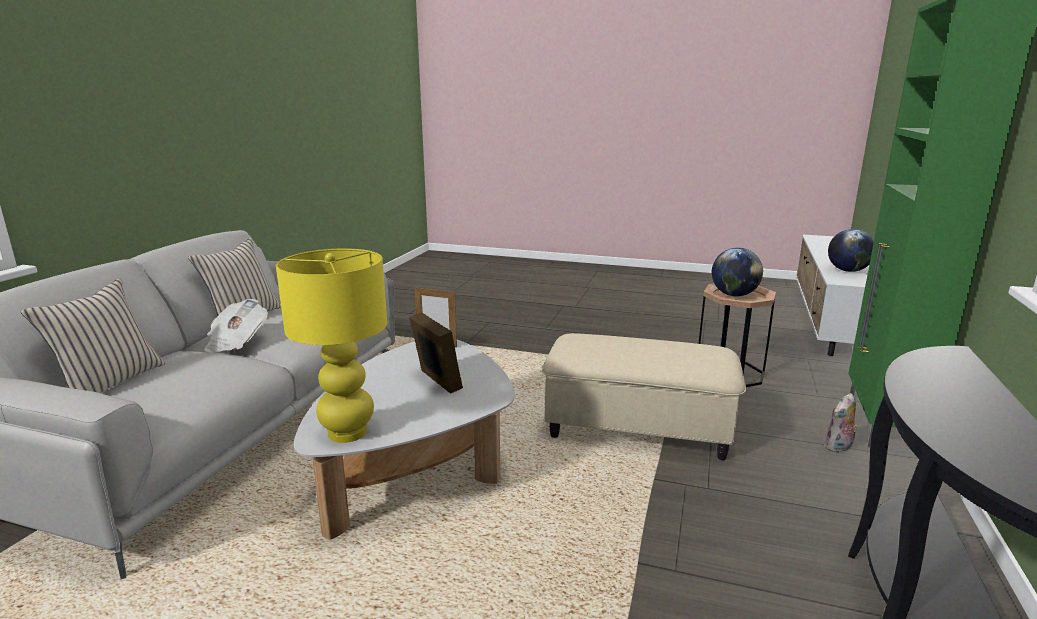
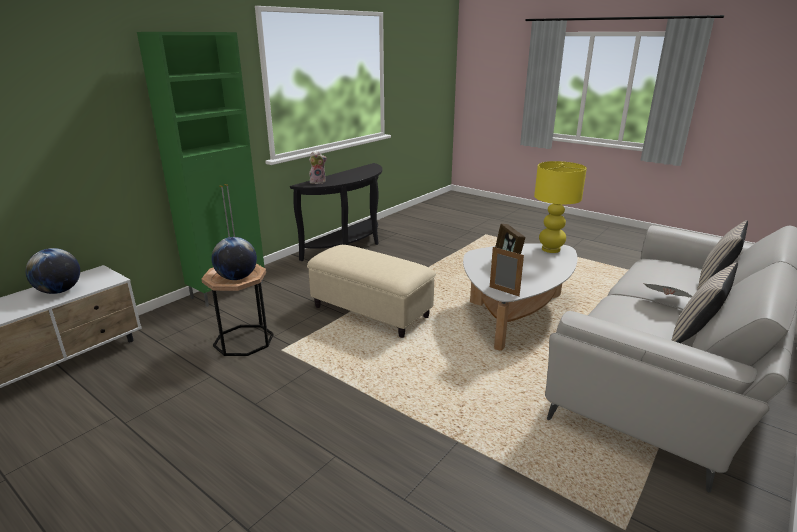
camera: 160 degrees left, 5 degrees up
plush toy [824,393,858,453] -> plush toy moved to [309,151,327,184]

